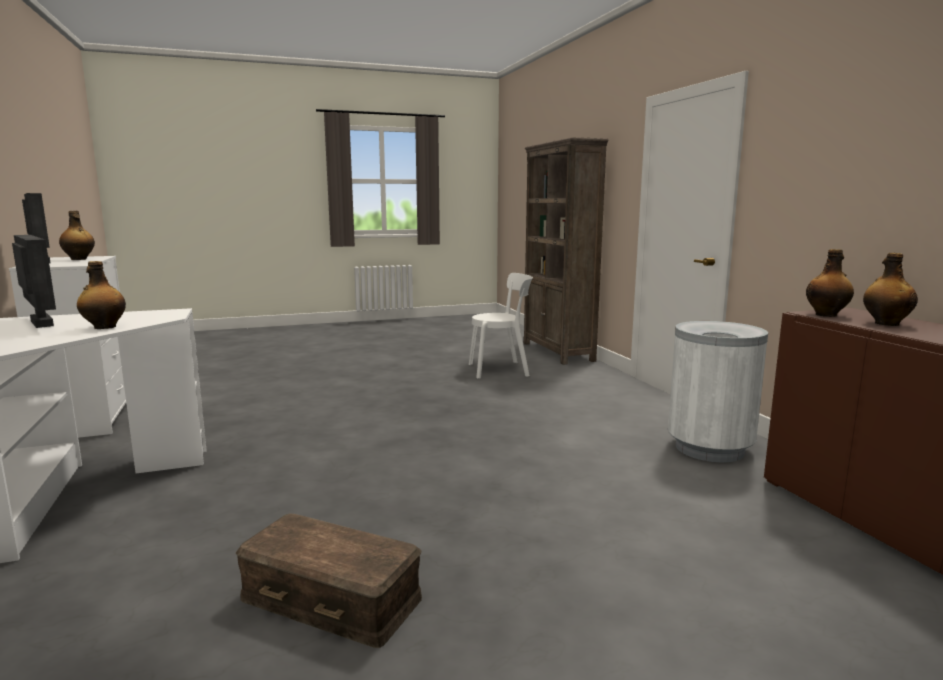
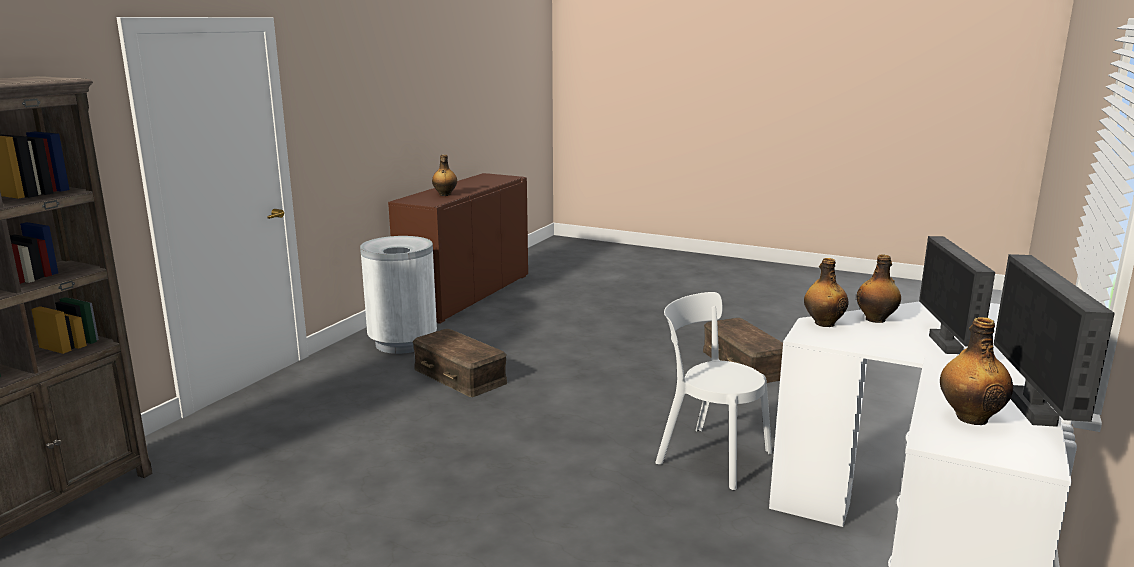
camera: 135 degrees left, 5 degrees up
white chair [469,273,533,379] -> white chair moved to [655,292,772,490]
bottle [806,249,854,317] -> bottle moved to [804,258,849,327]
none -> brown storage box [413,329,507,397]

